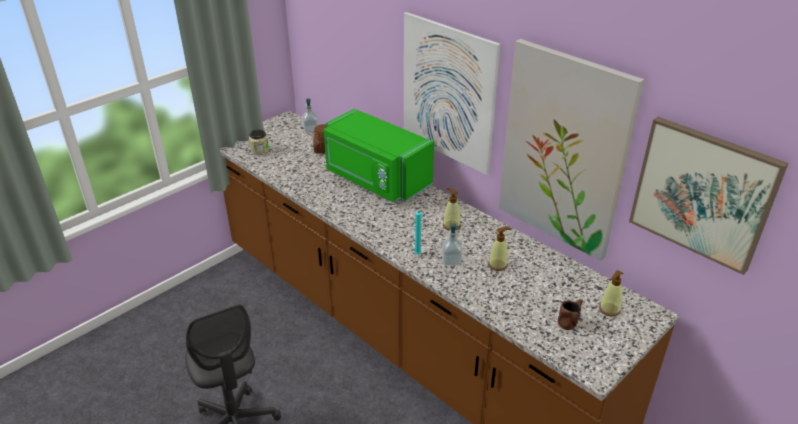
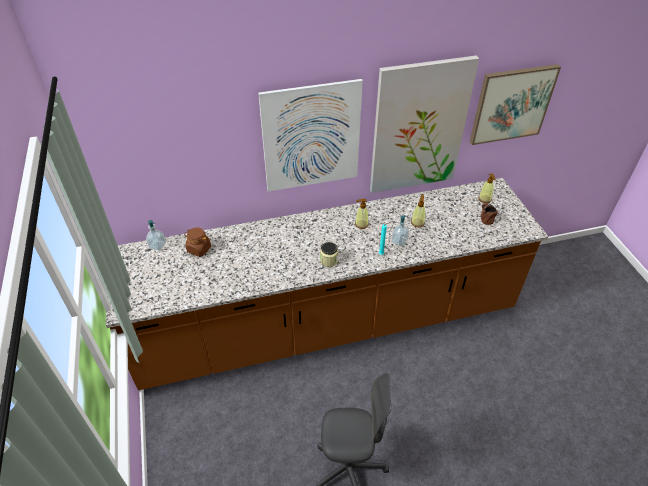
camera: 60 degrees left, 10 degrees up
jar [249,129,269,155] -> jar moved to [320,242,338,267]
green microwave [324,109,434,202] -> none

